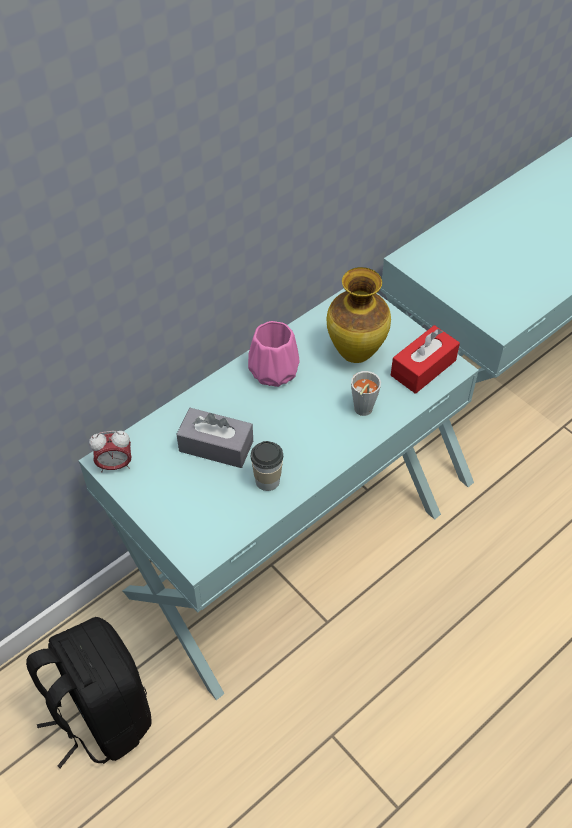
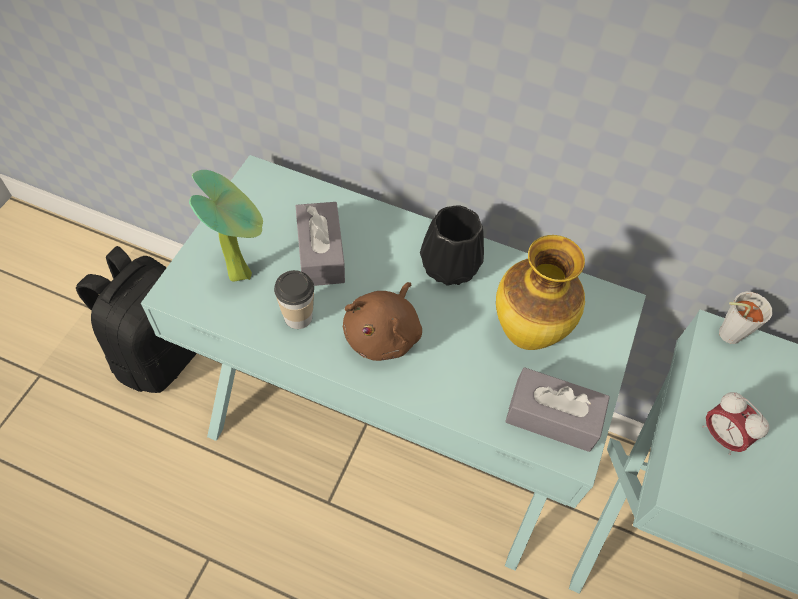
camera: 60 degrees right, 5 degrees up
alarm clock [89,431,132,472] -> alarm clock moved to [702,392,769,455]
pink vase [248,321,300,387] -> black vase [420,206,484,286]
grey cup [351,371,381,416] -> grey cup moved to [719,292,773,344]
red tissue box [391,325,460,394] -> grey tissue box [505,367,610,452]
none -> potted plant [189,170,263,282]
none -> brown plush toy [343,282,422,361]

